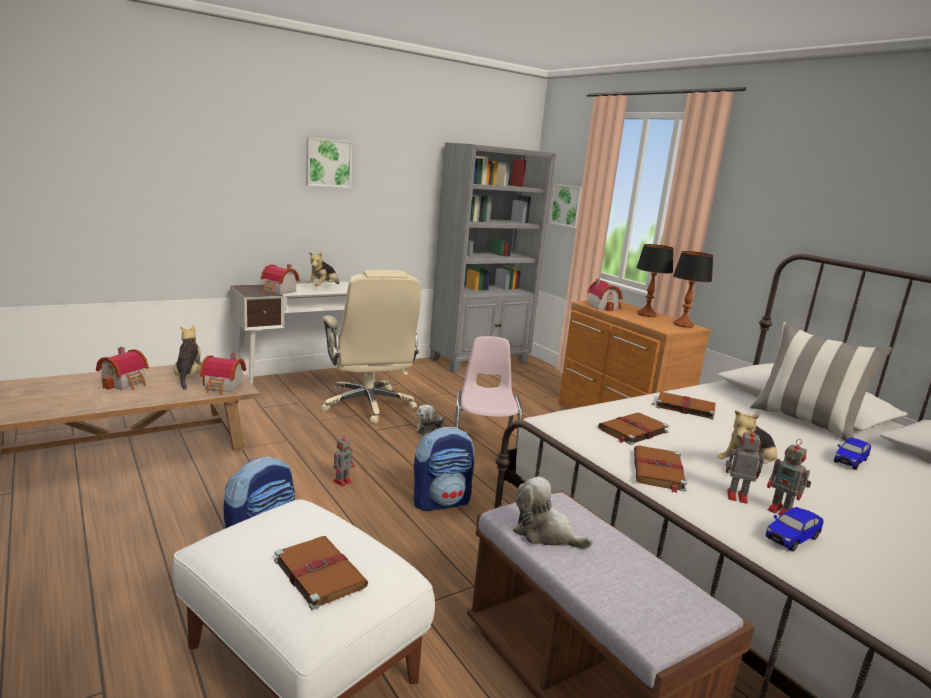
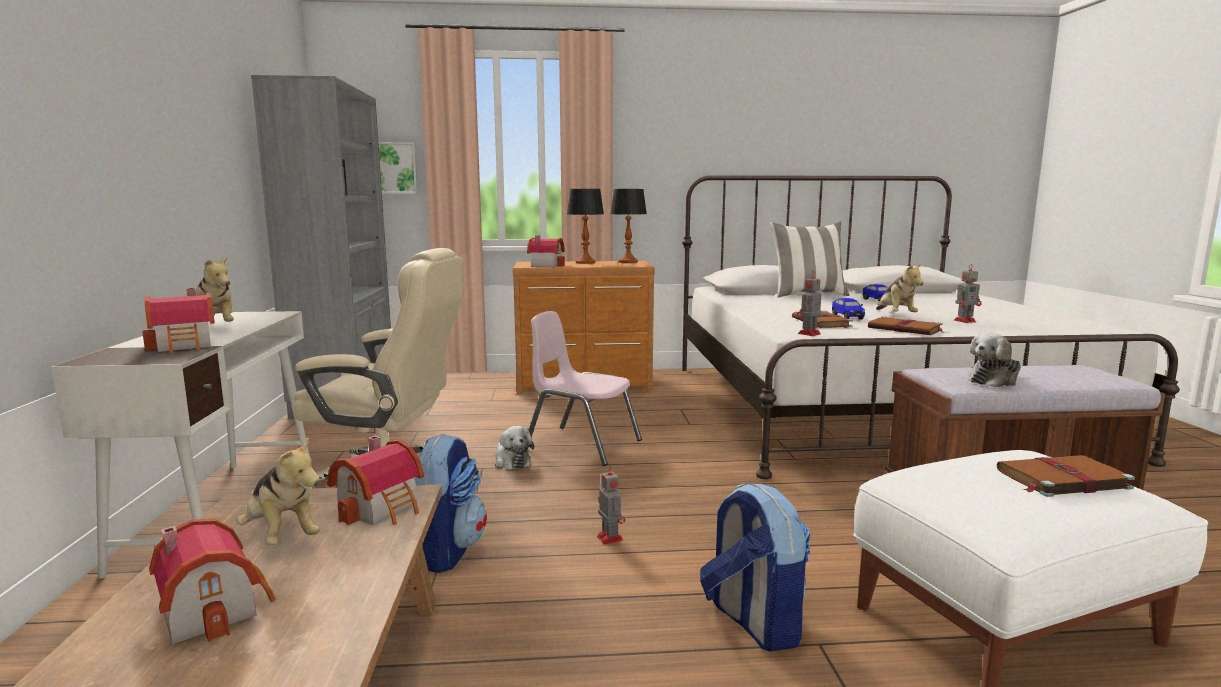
camera: 60 degrees left, 5 degrees down
plush toy [173,326,202,390] -> plush toy turned 150 degrees counterclockwise [237,436,320,545]
picture [306,137,352,188] -> none
backpack [413,426,475,511] -> backpack moved to [414,433,487,573]
brown book [652,392,716,420] -> none
toy robot [725,427,765,504] -> toy robot moved to [797,271,822,336]
toy car [766,507,823,552] -> toy car moved to [832,298,865,319]

